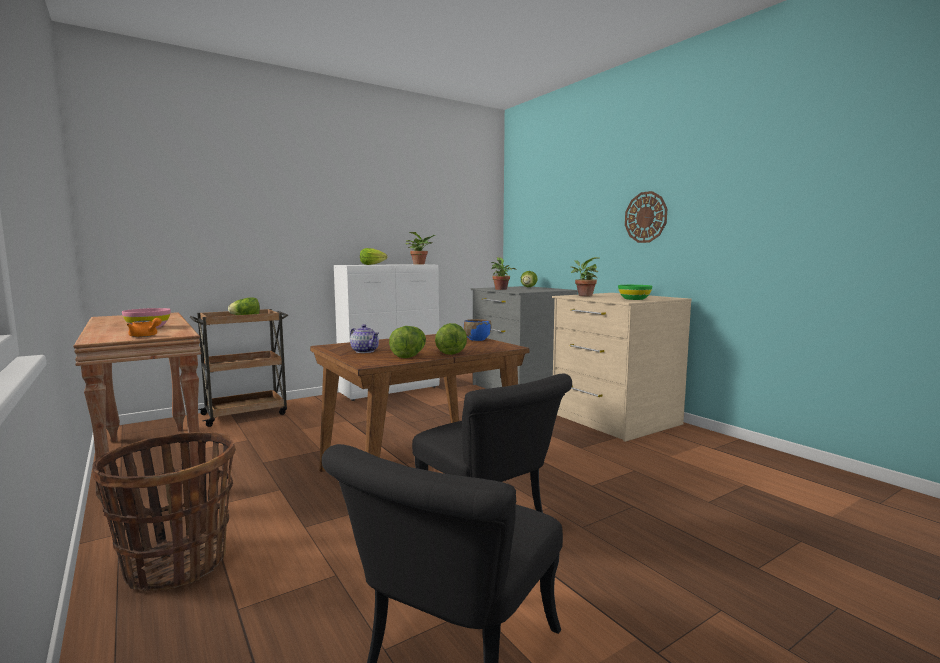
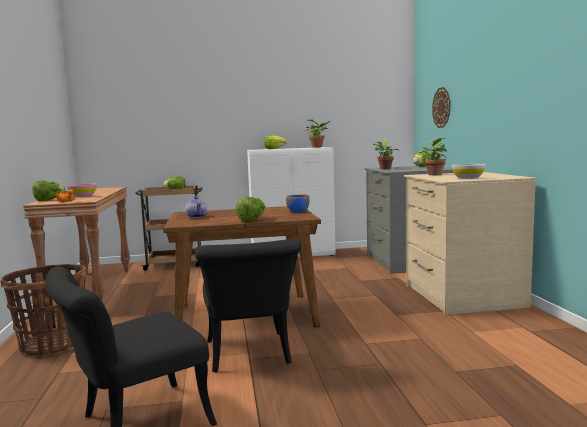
camera: 25 degrees right, 0 degrees up
lettuce [389,326,426,358] -> lettuce moved to [33,180,65,201]
green bowl [618,285,652,300] -> white bowl [452,164,485,179]
wall clock [625,191,667,243] -> wall clock moved to [432,87,450,128]

